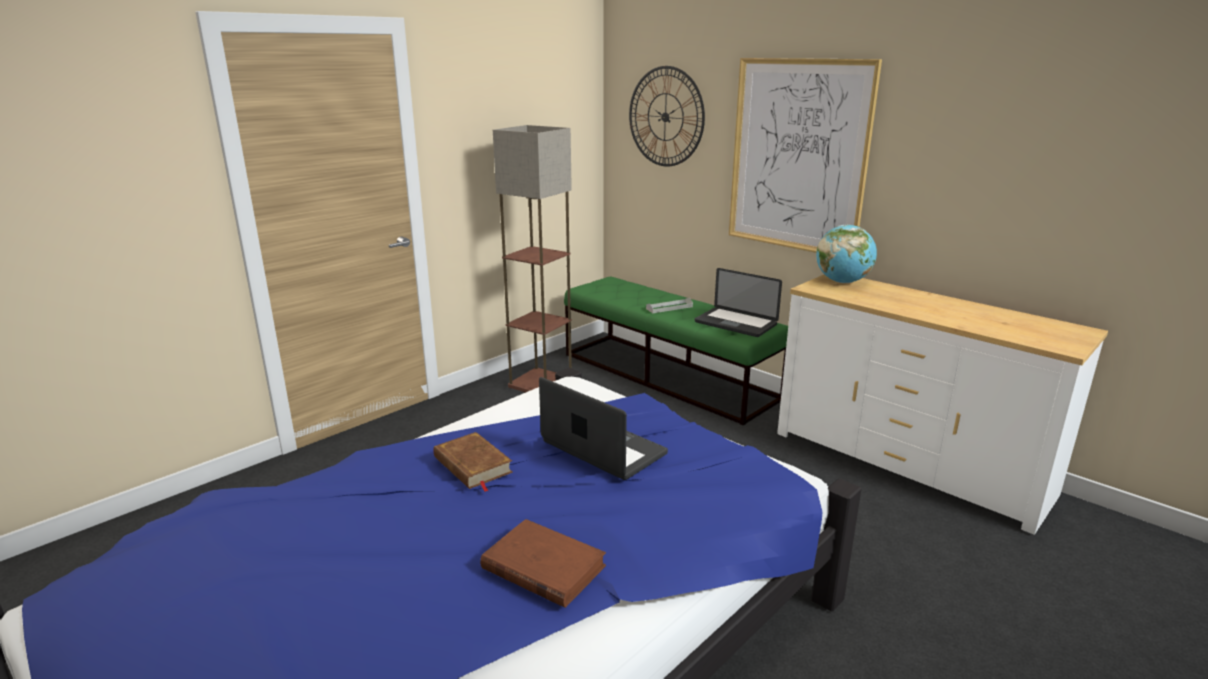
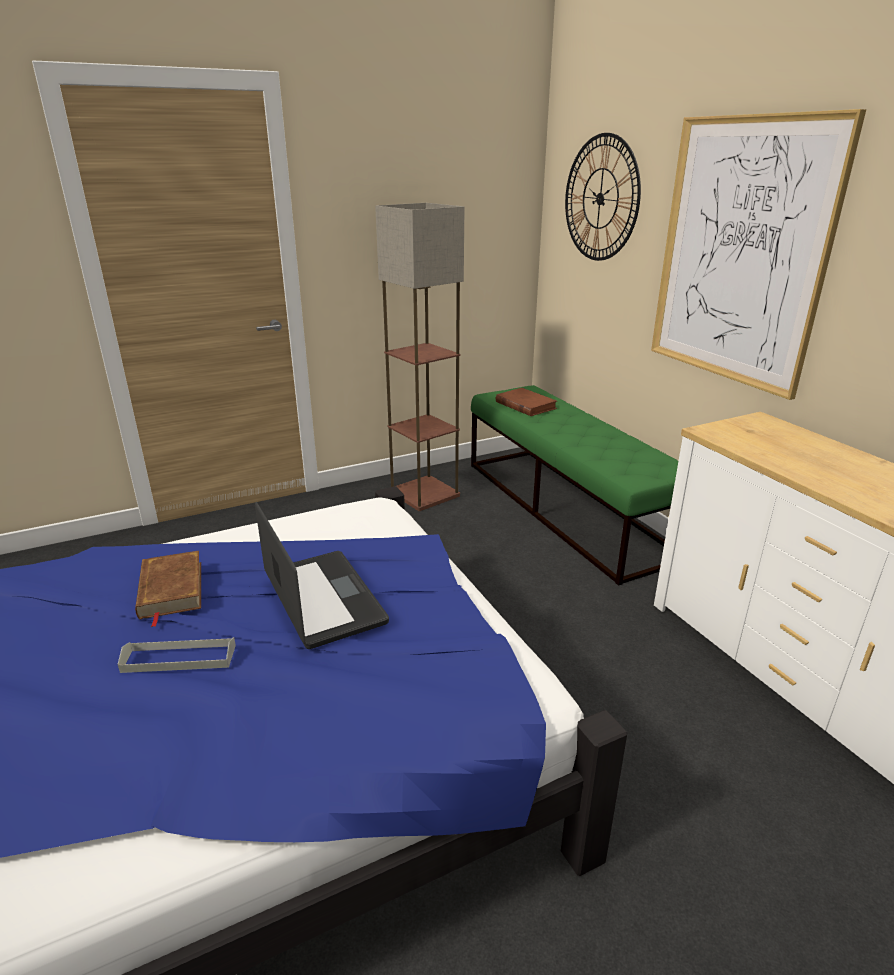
camera: 20 degrees right, 5 degrees up
brown book [480,519,606,608] -> brown book moved to [496,388,557,416]
grey tray [646,297,693,313] -> grey tray moved to [118,637,236,673]
laptop [695,268,782,337] -> none
globe [816,225,877,283] -> none

